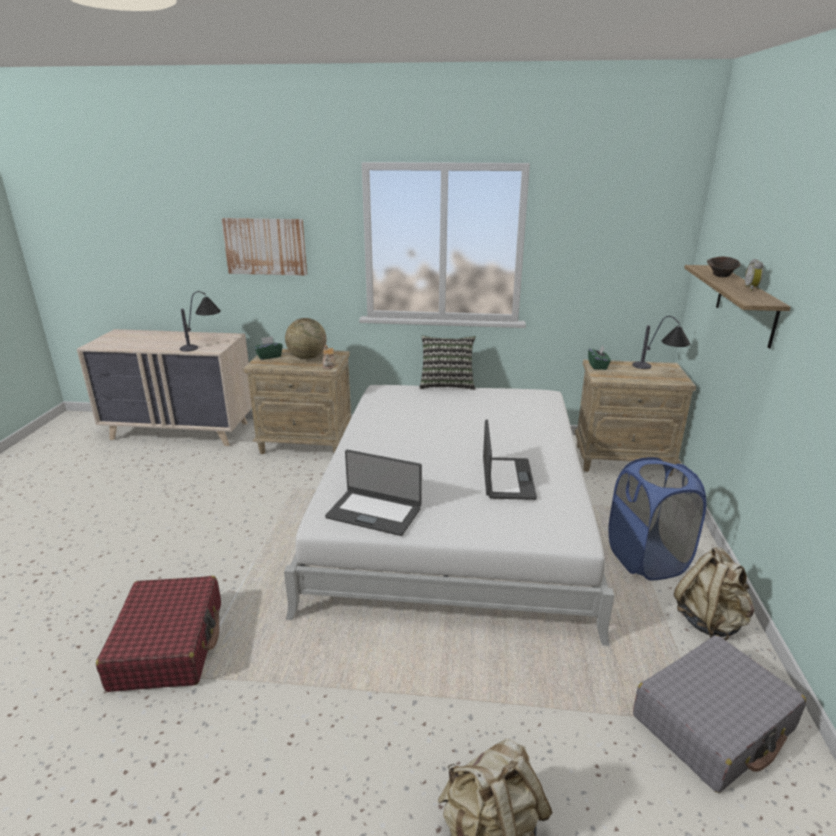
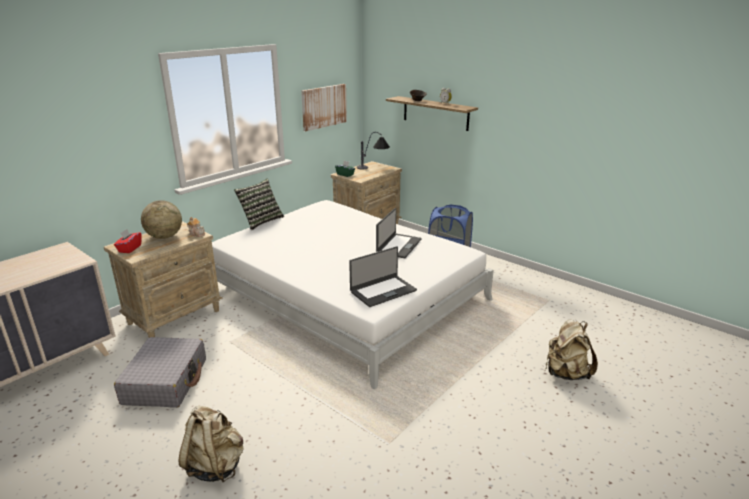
camera: 55 degrees left, 0 degrees up
red suitcase [96,576,221,692] -> none
table lamp [180,291,221,352] -> none
picture [221,218,307,276] -> picture moved to [301,84,347,131]
green tissue box [254,336,283,360] -> red tissue box [114,229,142,253]
laptop [483,420,537,500] -> laptop turned 75 degrees clockwise [376,208,422,258]
grey suitcase [633,635,806,793] -> grey suitcase moved to [114,337,206,408]
beige backpack [674,547,755,640] -> beige backpack moved to [179,406,244,482]

